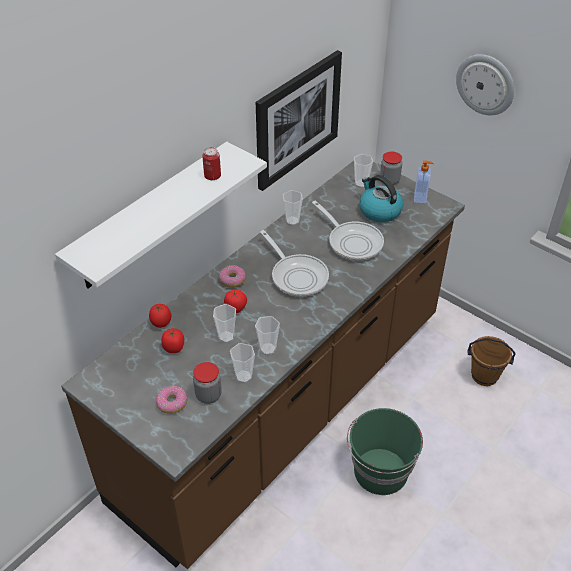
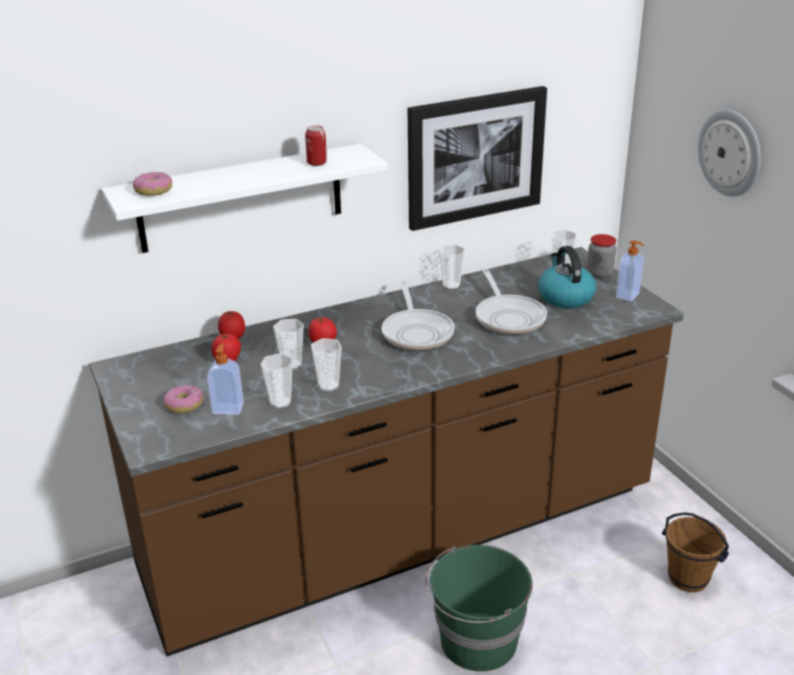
camera: 25 degrees right, 15 degrees down
jar [193,362,222,404] -> soap dispenser [207,344,244,415]
donut [219,265,246,288] -> donut moved to [133,171,172,196]

